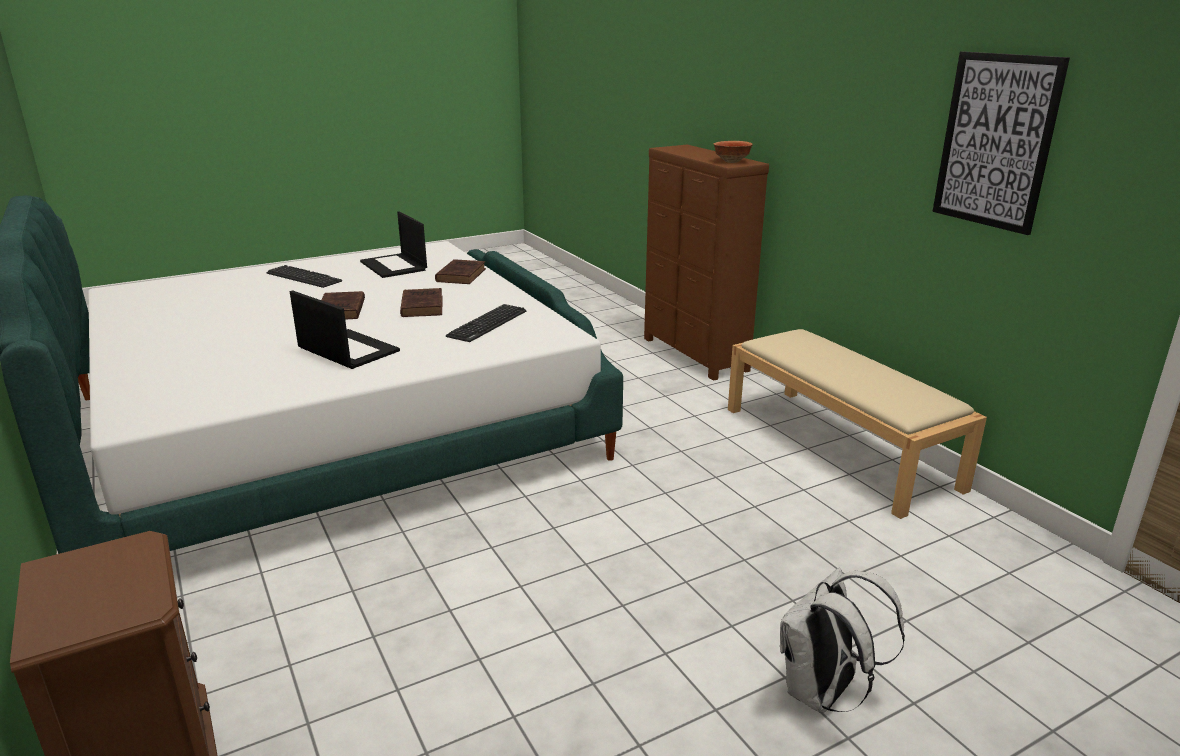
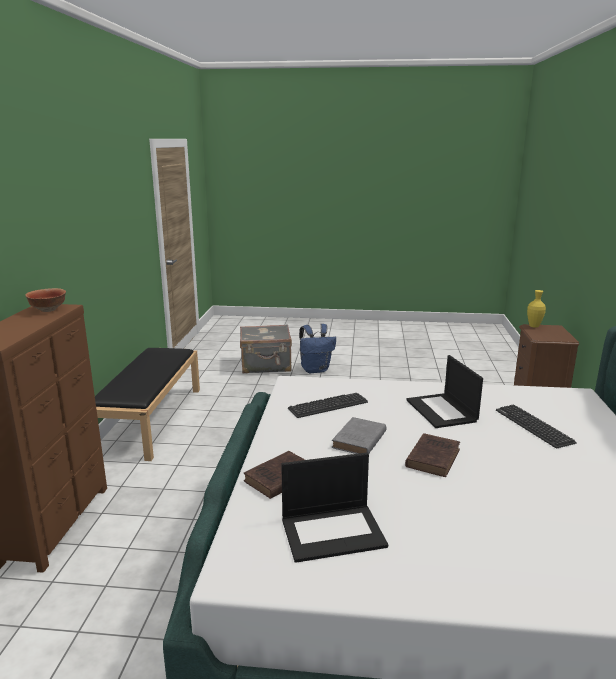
camera: 145 degrees left, 5 degrees down
keyboard [267,265,342,288] -> keyboard moved to [496,404,576,448]
laptop [360,211,427,278] -> laptop turned 75 degrees clockwise [281,453,388,563]
brown book [400,288,442,317] -> grey book [332,417,386,454]
beige bench [728,329,987,519] -> black bench [95,348,200,461]
white backpack [780,568,905,713] -> blue backpack [299,324,336,373]
picture [932,51,1070,235] -> none
none -> grey suitcase [240,324,292,374]
none -> yellow vase [527,290,546,328]

